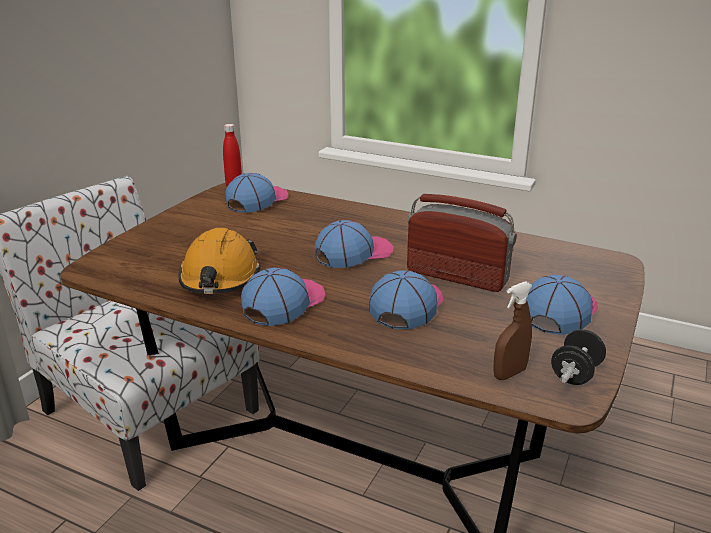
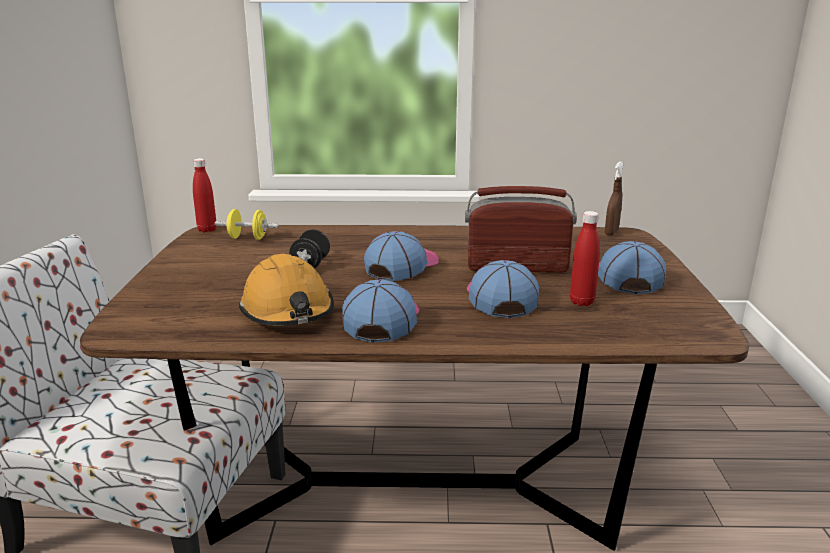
camera: 25 degrees left, 5 degrees down
cap [225,173,288,213] -> yellow dumbbell [215,209,279,240]
brown spray bottle [493,281,533,380] -> brown spray bottle moved to [605,162,624,235]
black dumbbell [551,329,606,385] -> black dumbbell moved to [289,229,330,268]
none -> red bottle [570,211,600,306]

